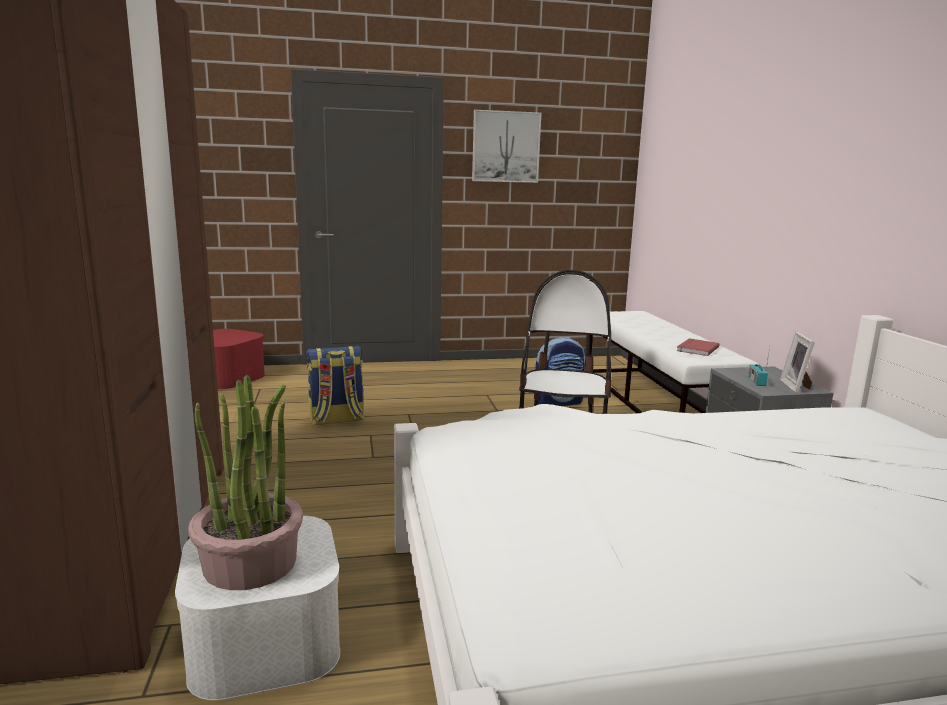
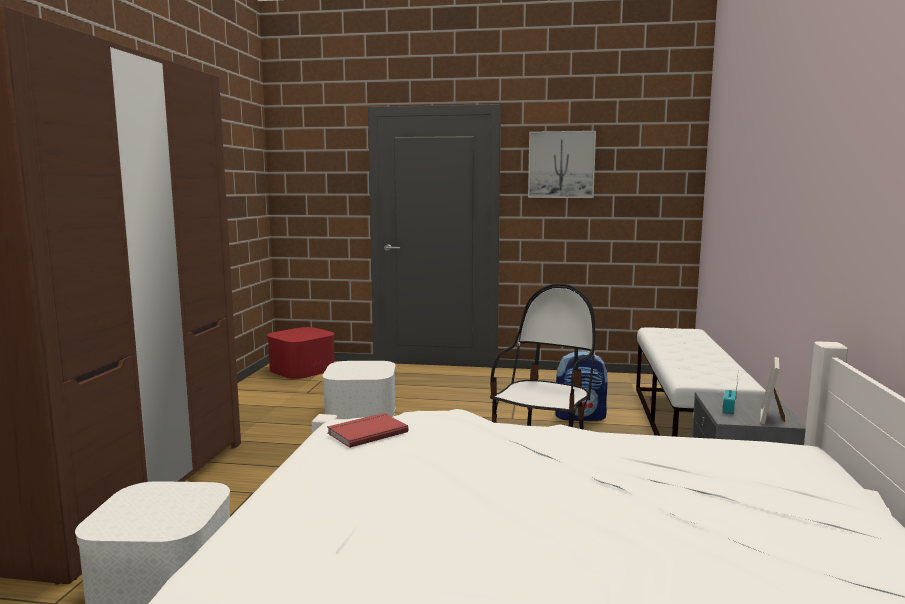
camera: 20 degrees right, 5 degrees down
potted plant [188,375,303,590] -> none
backpack [306,346,365,425] -> white storage box [322,361,396,419]
red book [677,338,719,356] -> red book moved to [327,413,409,448]

